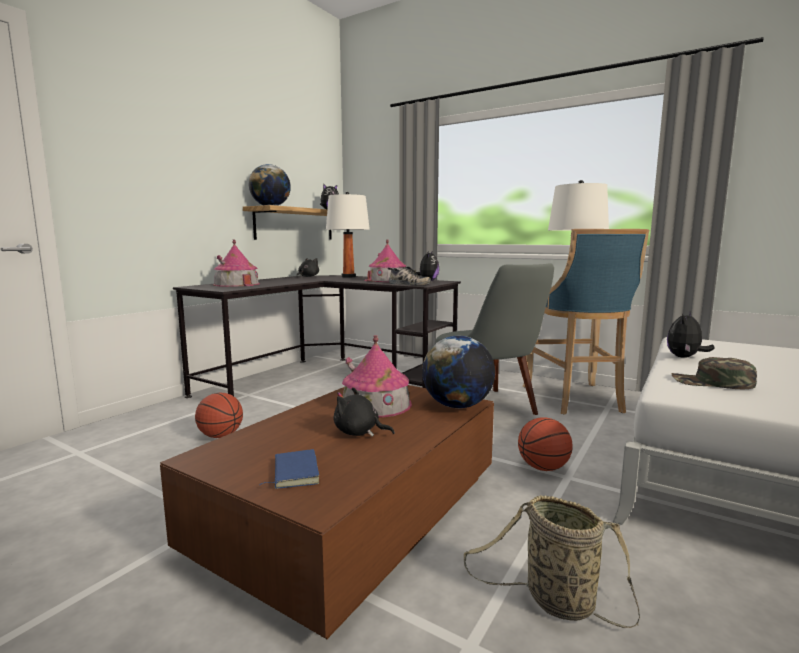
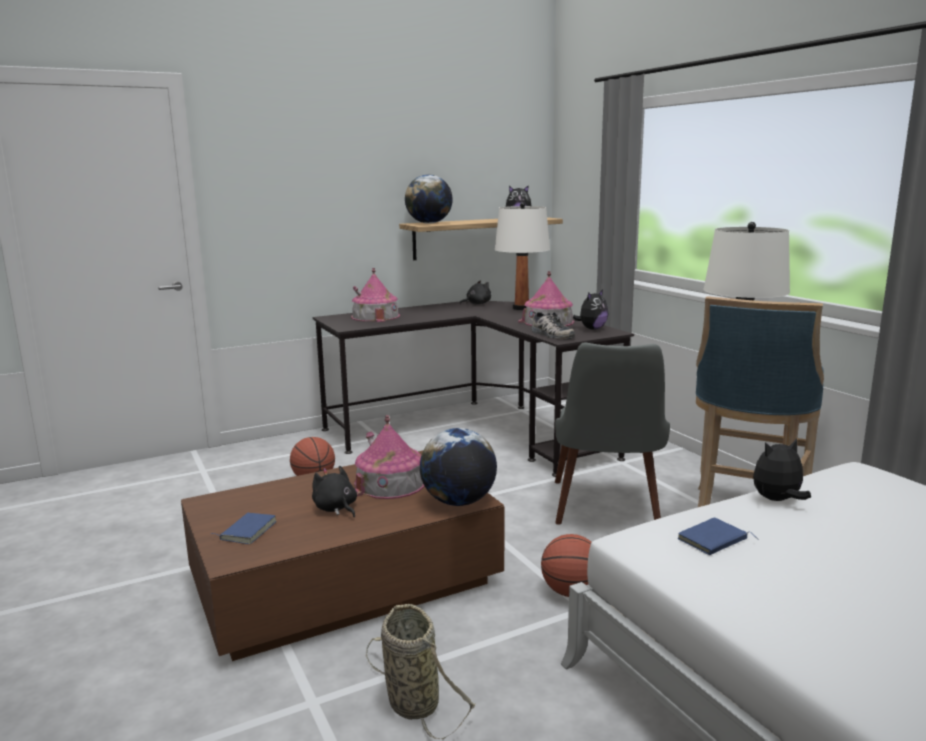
camera: 30 degrees right, 5 degrees up
green cap [672,357,757,389] -> blue book [678,517,759,555]

